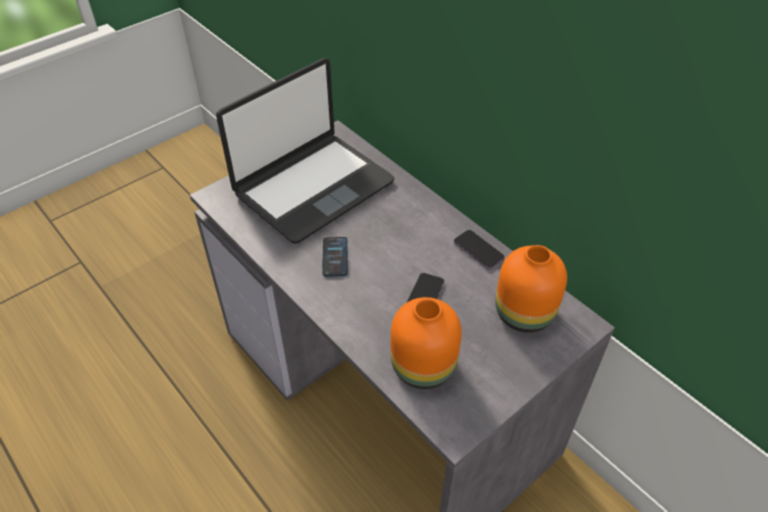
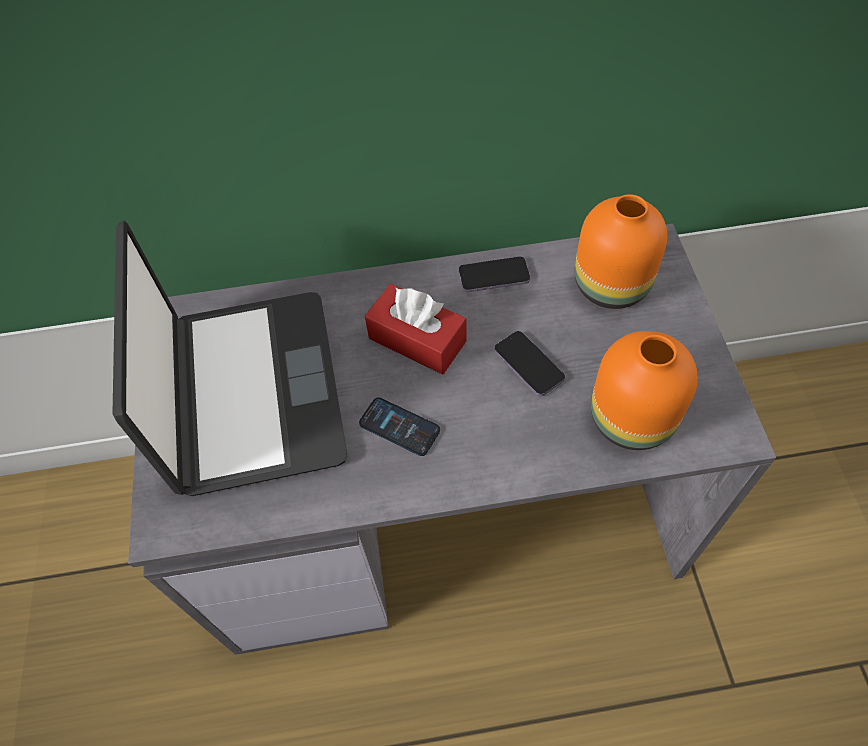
camera: 55 degrees left, 10 degrees up
none -> red tissue box [365,284,467,374]

